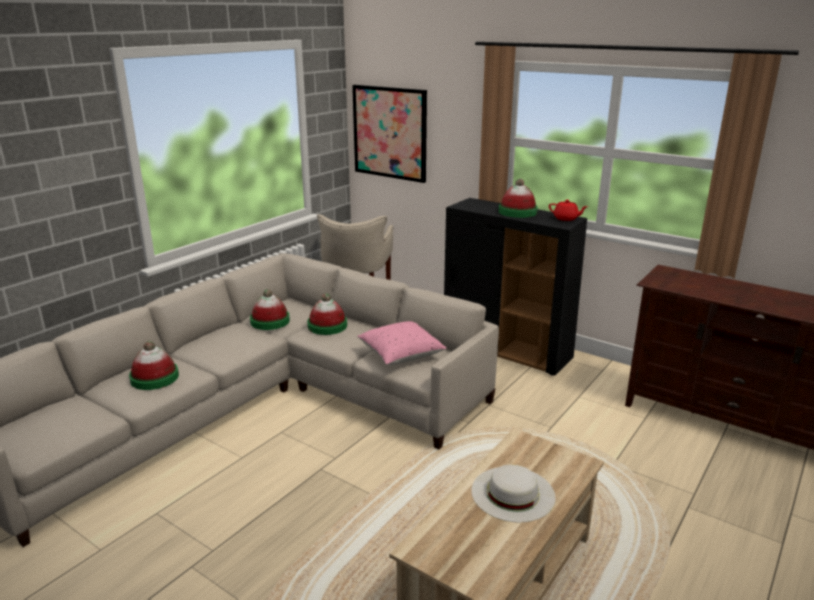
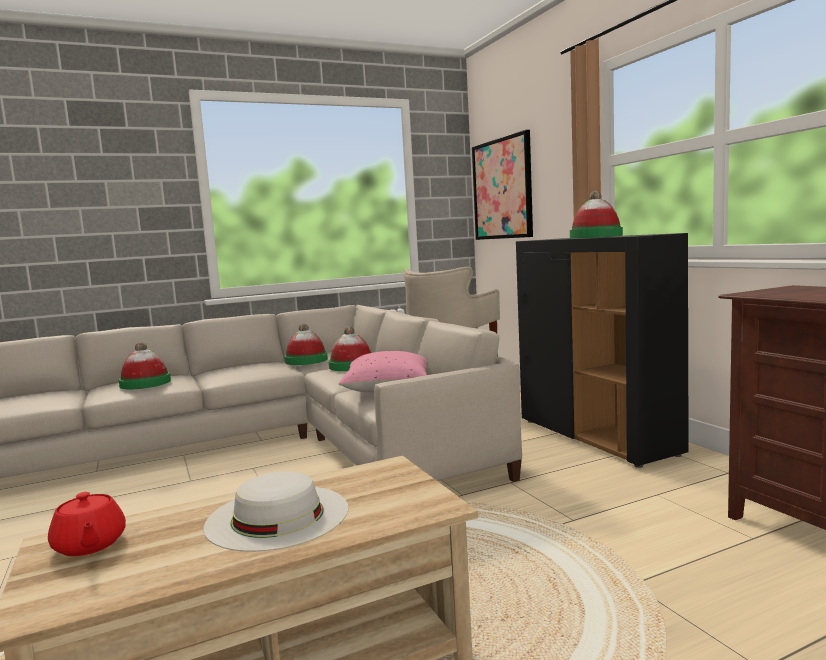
camera: 30 degrees right, 15 degrees down
red teapot [549,200,588,221] -> red teapot moved to [48,492,126,556]

